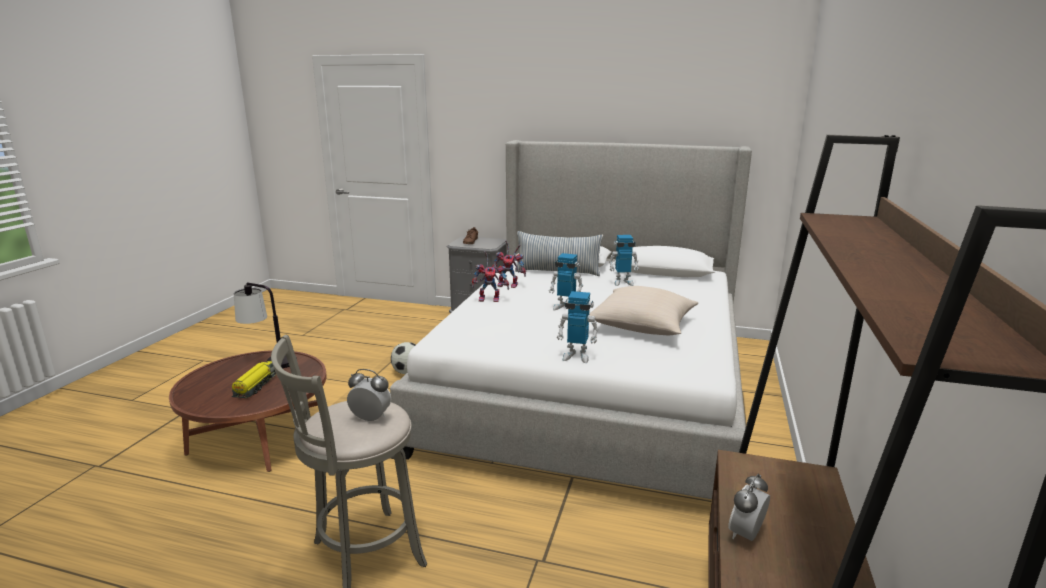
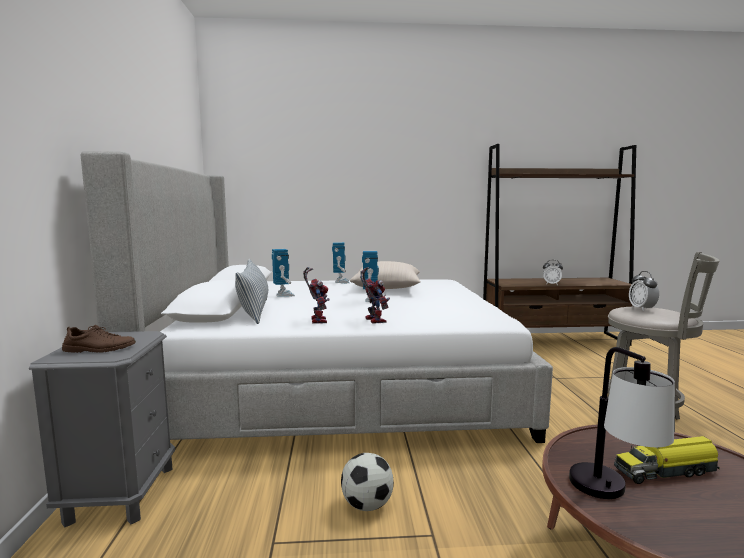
camera: 110 degrees left, 10 degrees down
toy robot [557,291,599,363] -> toy robot moved to [332,242,350,283]

